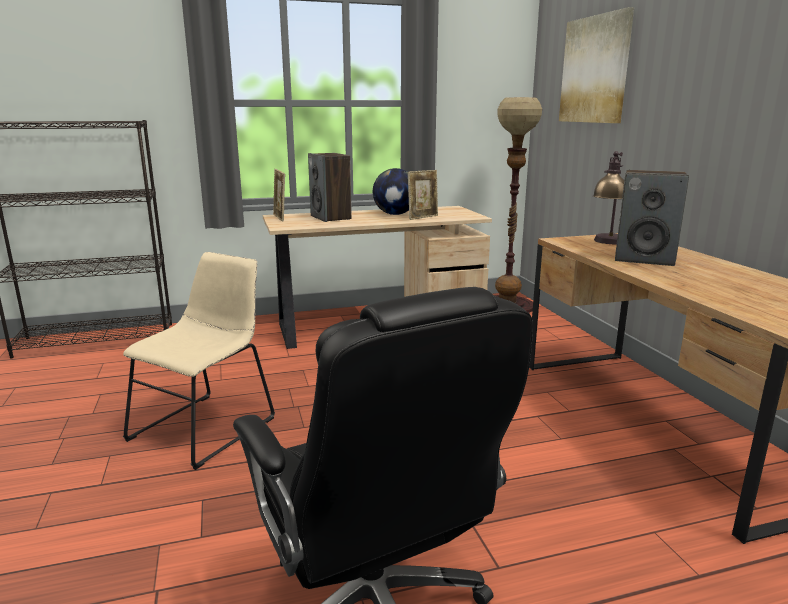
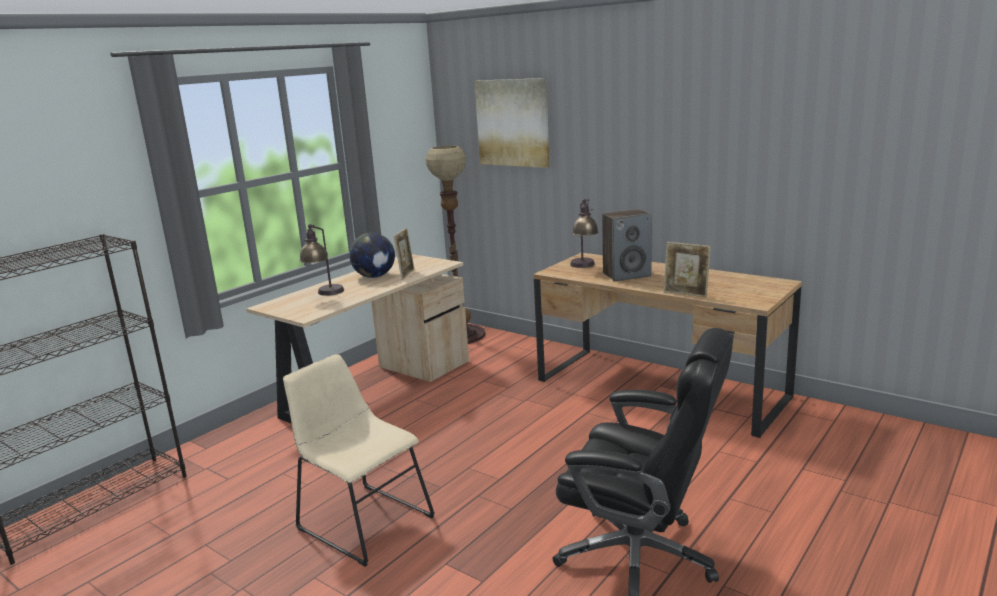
camera: 35 degrees left, 0 degrees up
beige chair [123,252,275,470] -> beige chair turned 45 degrees counterclockwise [283,354,435,567]
picture frame [273,169,285,221] -> picture frame moved to [664,242,711,297]
speaker [308,153,352,222] -> table lamp [300,224,344,296]

